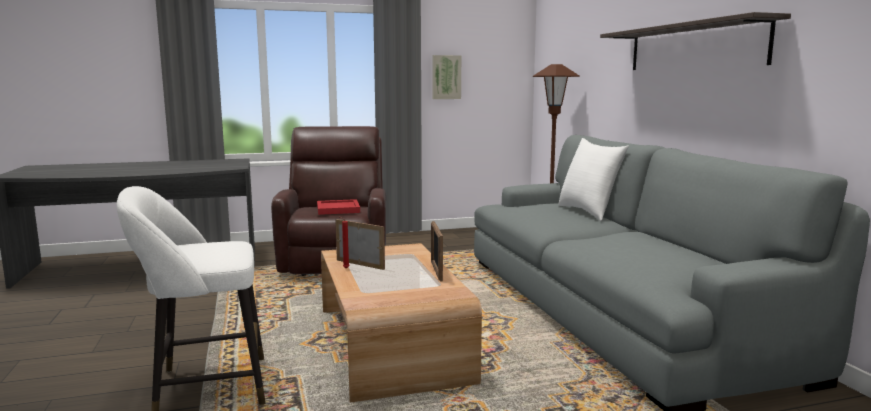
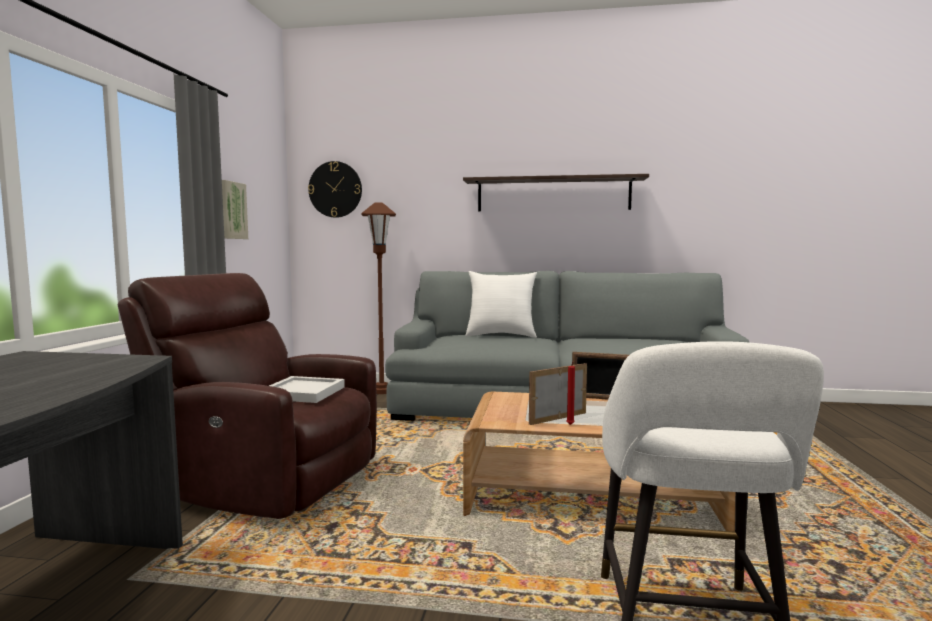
camera: 65 degrees left, 5 degrees down
red tray [317,199,360,215] -> white tray [269,376,345,403]
none -> wall clock [308,161,362,218]

